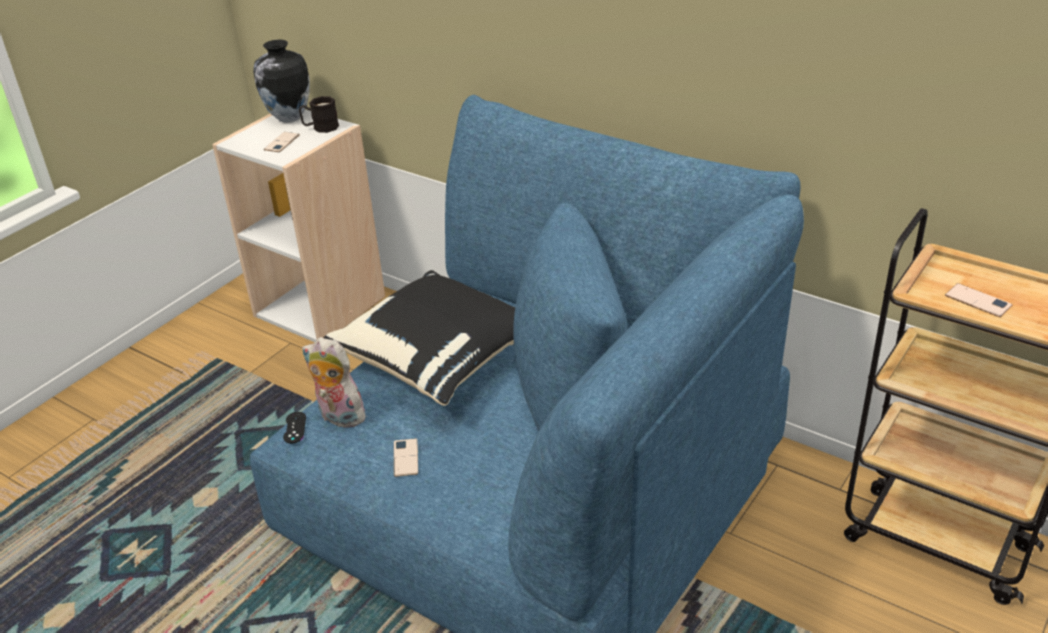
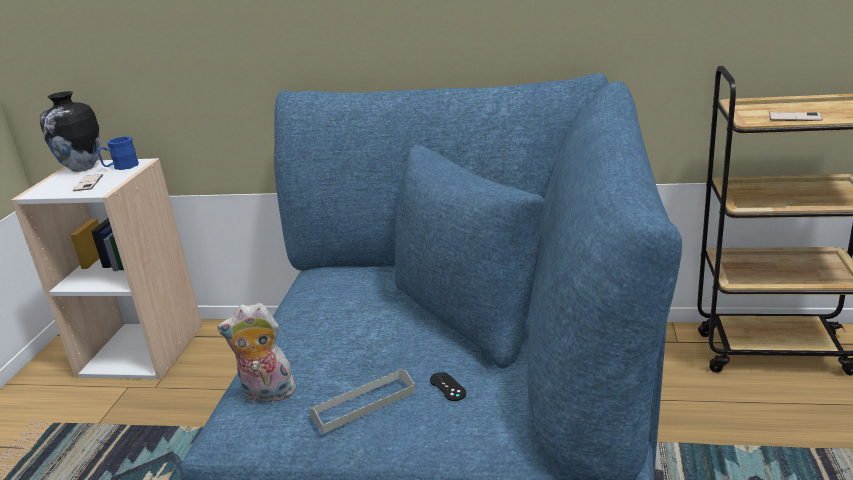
camera: 25 degrees left, 10 degrees down
black game controller [283,412,306,444] -> black game controller moved to [430,372,466,401]
black mug [299,96,339,133] -> blue mug [98,136,139,170]
black pillow [324,270,515,406] -> none
phone [394,438,418,477] -> grey tray [309,369,416,433]

